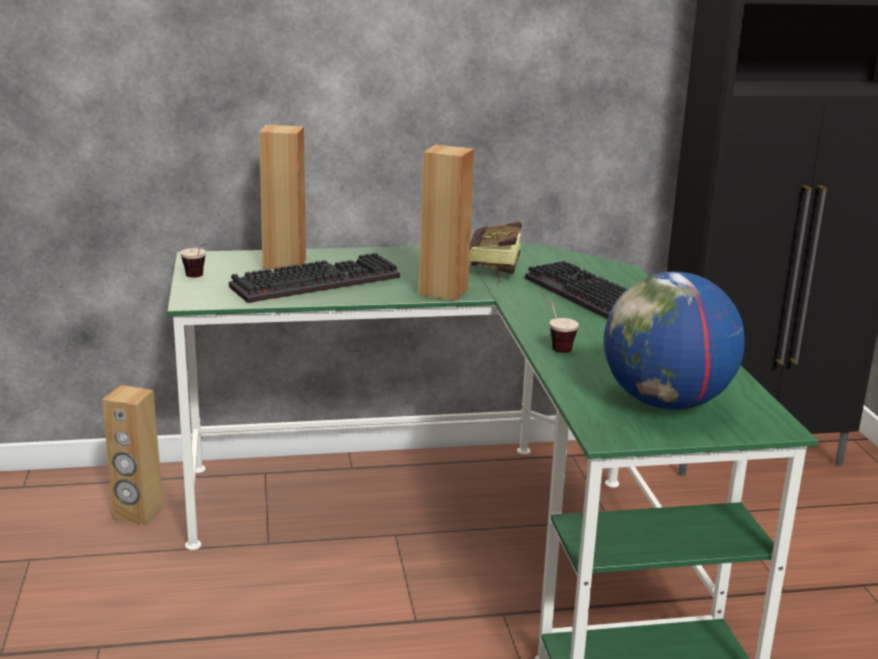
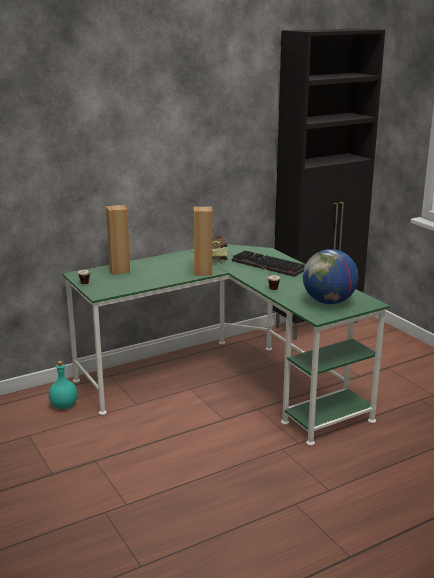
camera: 20 degrees left, 0 degrees up
brown speaker [102,385,164,526] -> turquoise bottle [49,361,78,409]
keyboard [229,253,400,303] -> none

